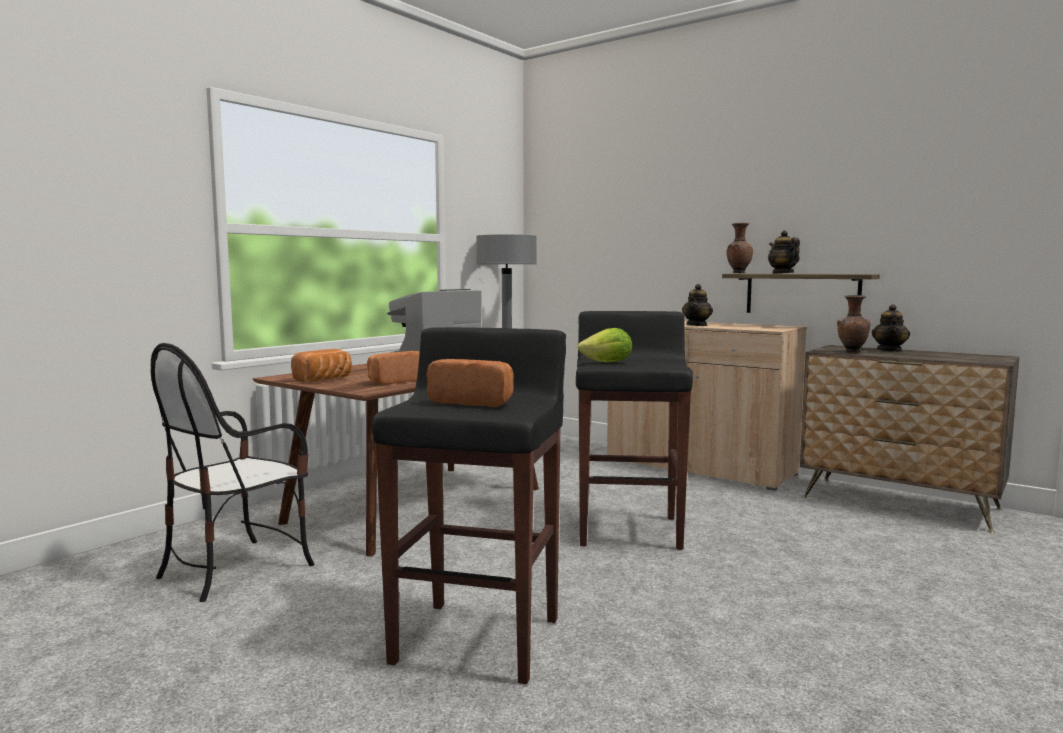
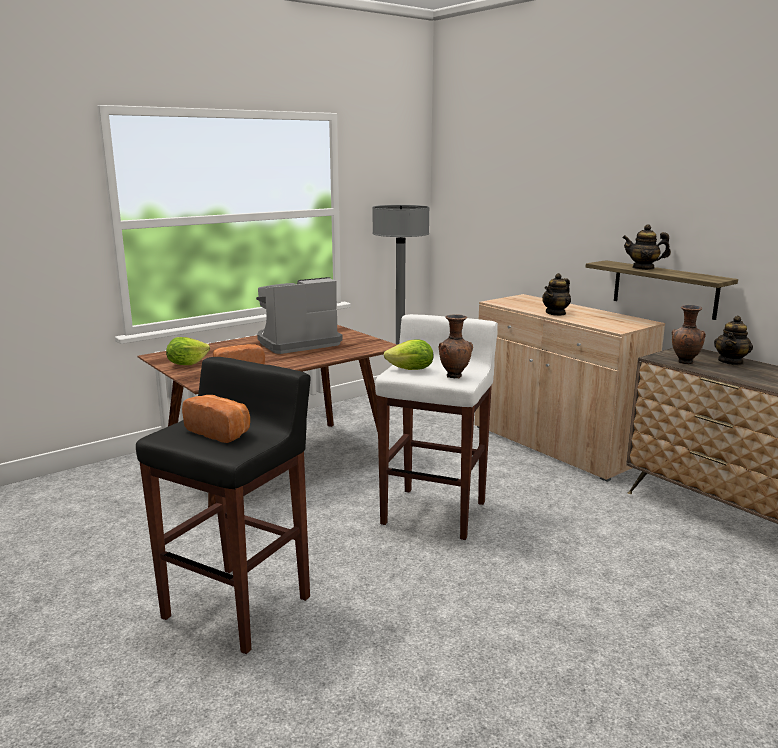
camera: 15 degrees right, 10 degrees up
chair [150,343,314,602] -> none
bread [291,349,352,382] -> lettuce [166,337,210,365]
black stool [576,311,693,550] -> white stool [375,314,498,540]
brown vase [726,223,753,274] -> brown vase moved to [439,314,473,379]
teapot [768,231,800,274] -> teapot turned 75 degrees counterclockwise [622,224,671,270]

